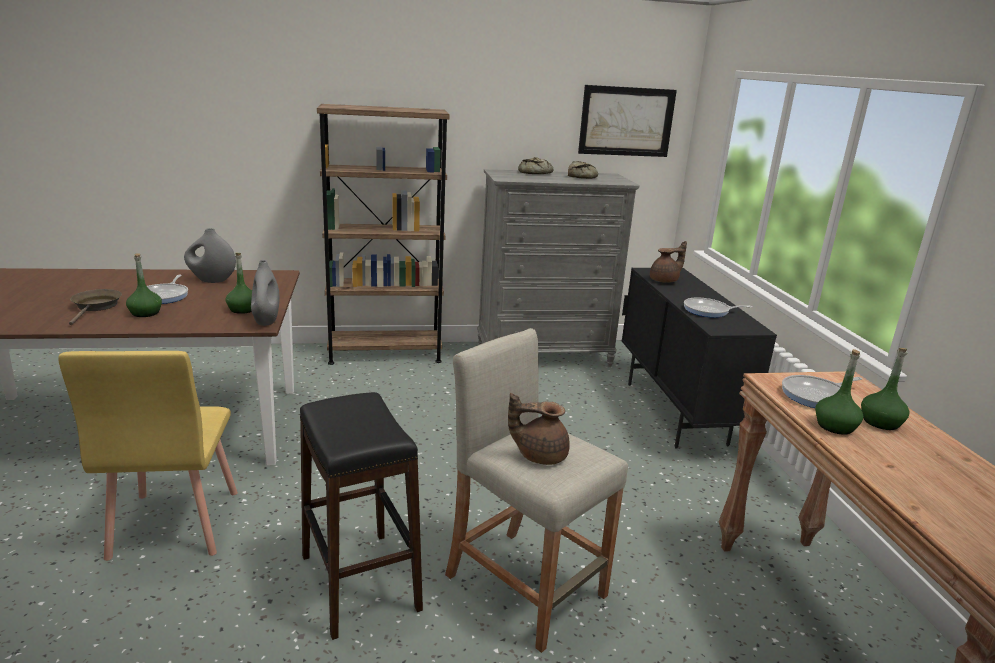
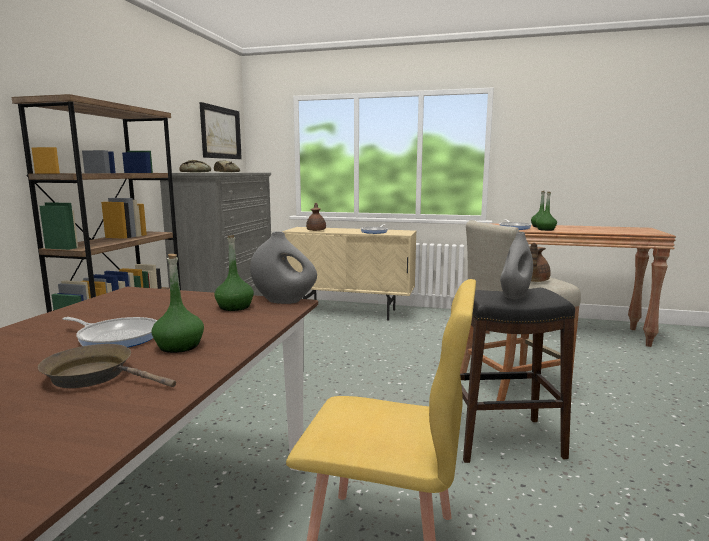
camera: 65 degrees left, 10 degrees down
grey vase [184,229,236,283] -> grey vase moved to [500,232,533,299]
black cabinet [622,268,777,449] -> beige cabinet [282,227,417,321]

